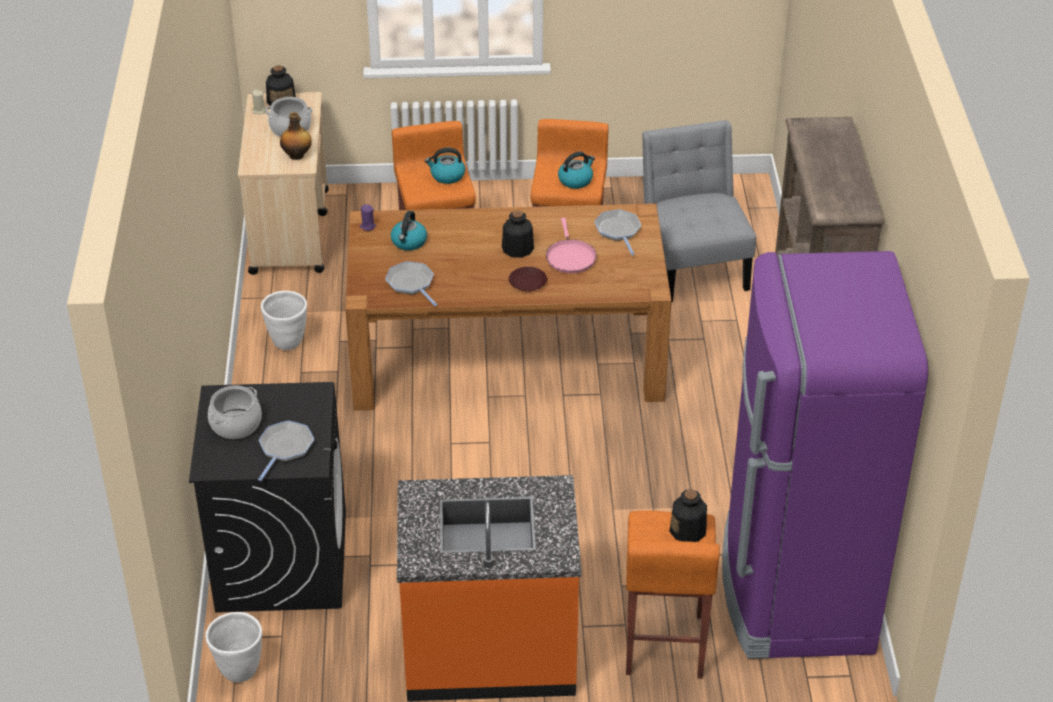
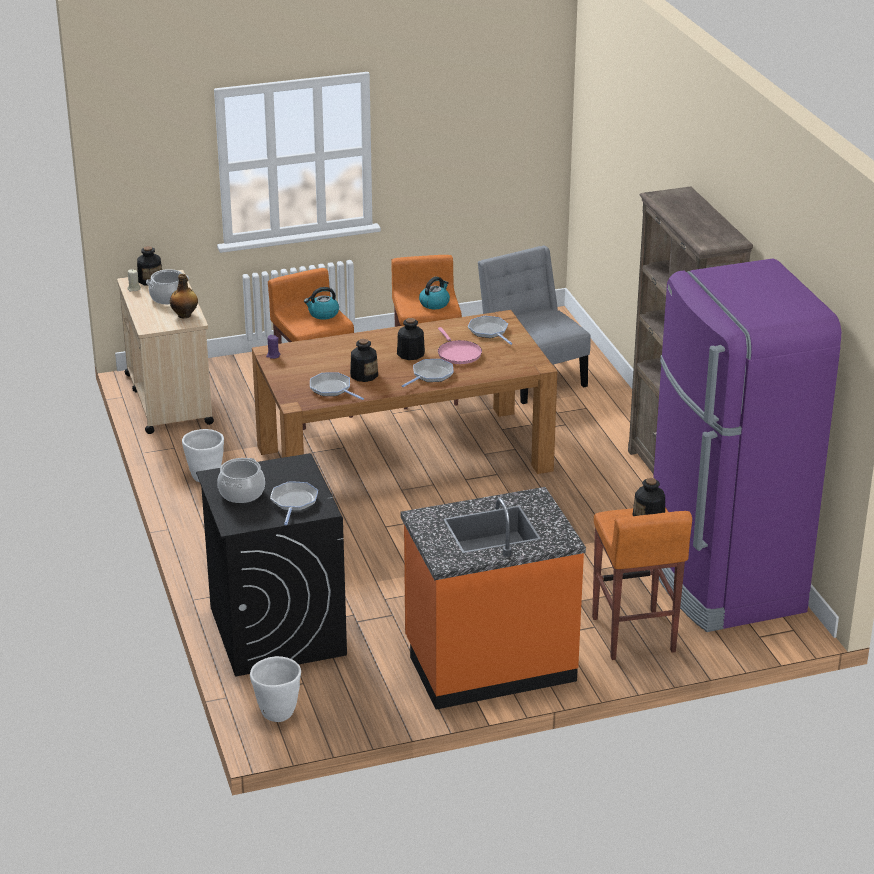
camera: 15 degrees left, 10 degrees down
kettle [391,211,427,251] -> none
brown plate [509,267,547,292] -> frying pan [402,359,454,387]
none -> bottle [350,339,378,382]

